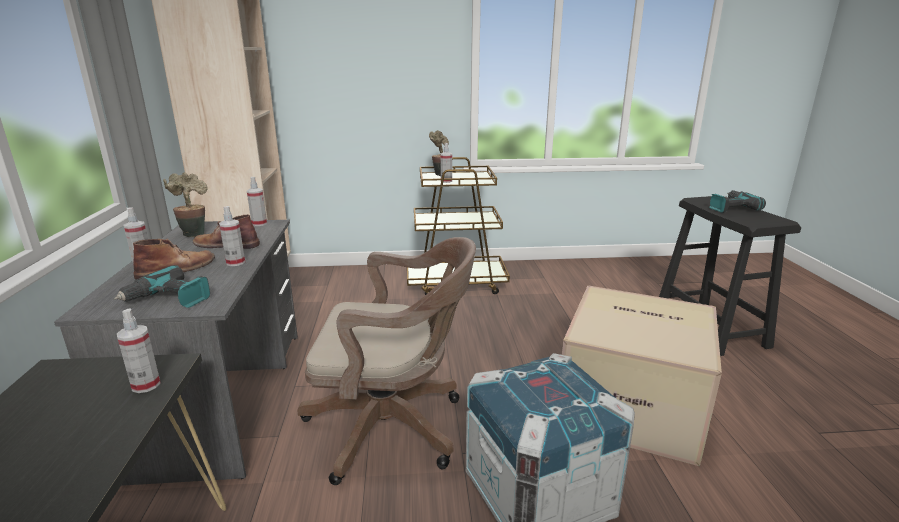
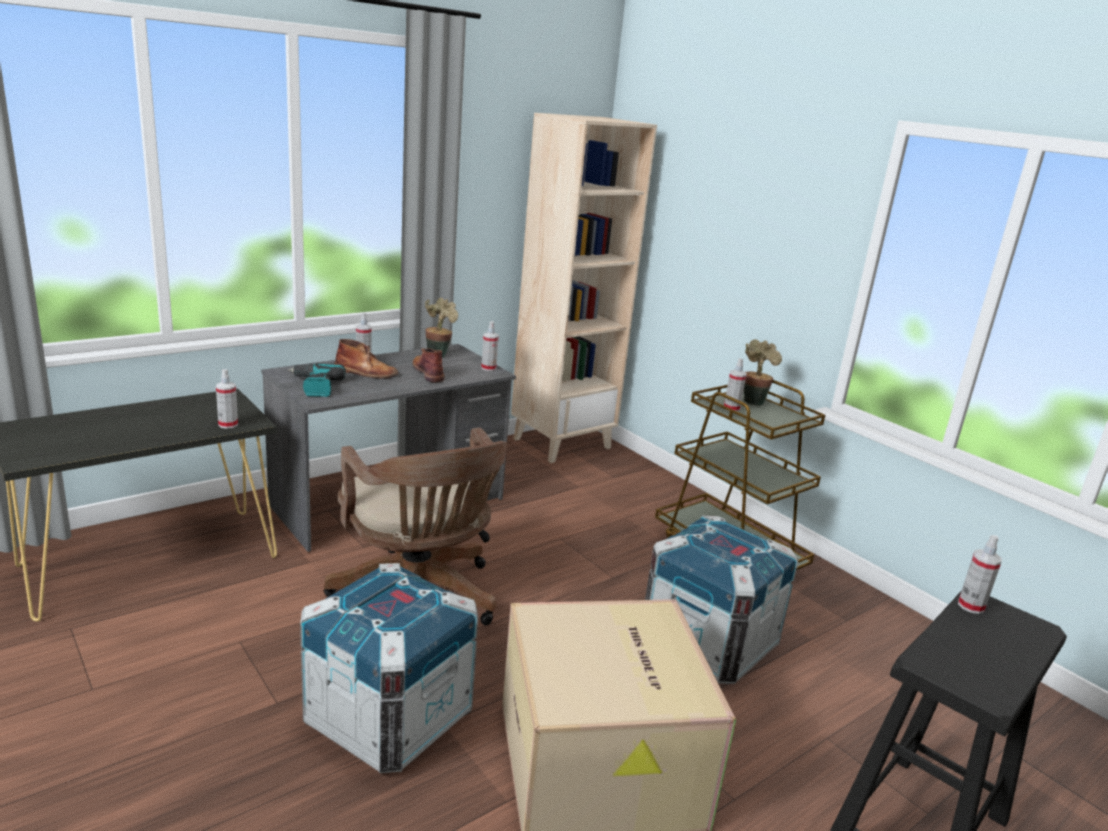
camera: 55 degrees right, 0 degrees up
spray bottle [219,206,245,266] -> spray bottle moved to [958,535,1002,614]
power drill [709,190,766,213] -> none
none -> crate [645,515,798,684]

